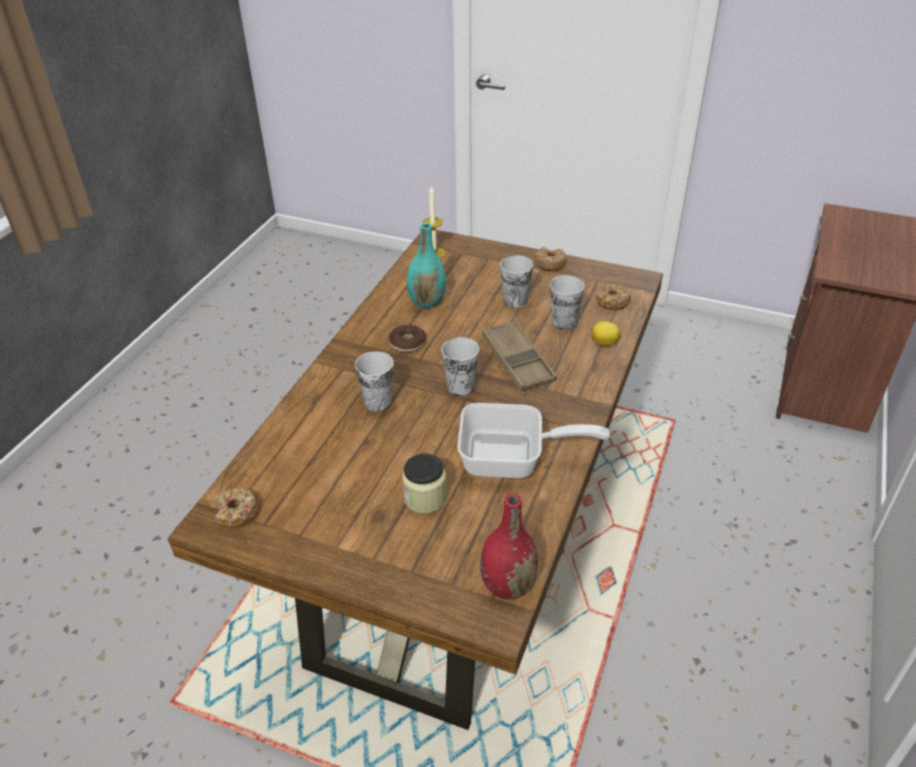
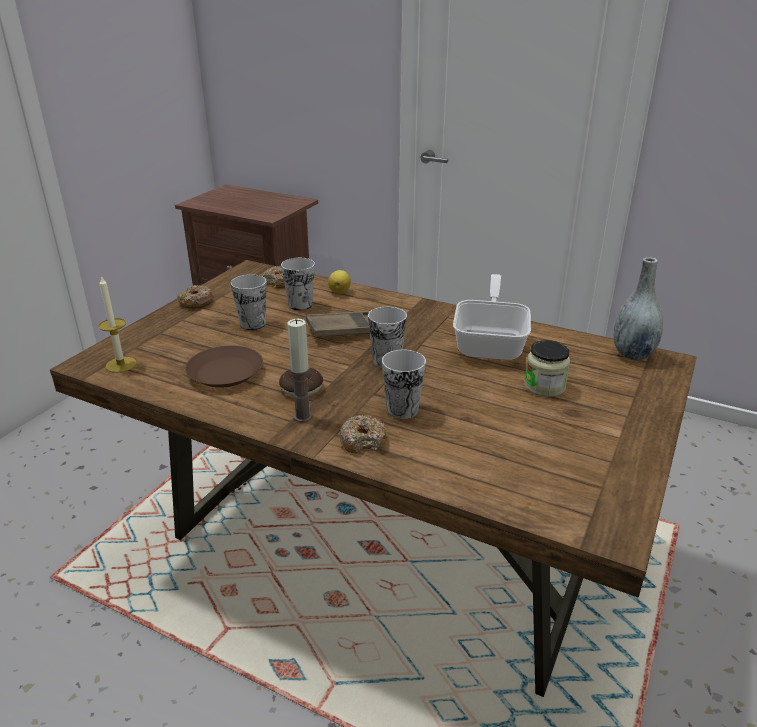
camera: 85 degrees left, 10 degrees down
donut [215,488,259,528] -> donut moved to [340,415,387,454]
turquoise vase [407,223,446,309] -> brown plate [185,346,263,388]
red vase [480,494,538,600] -> grey vase [613,257,663,361]
none -> candle [287,319,312,422]

